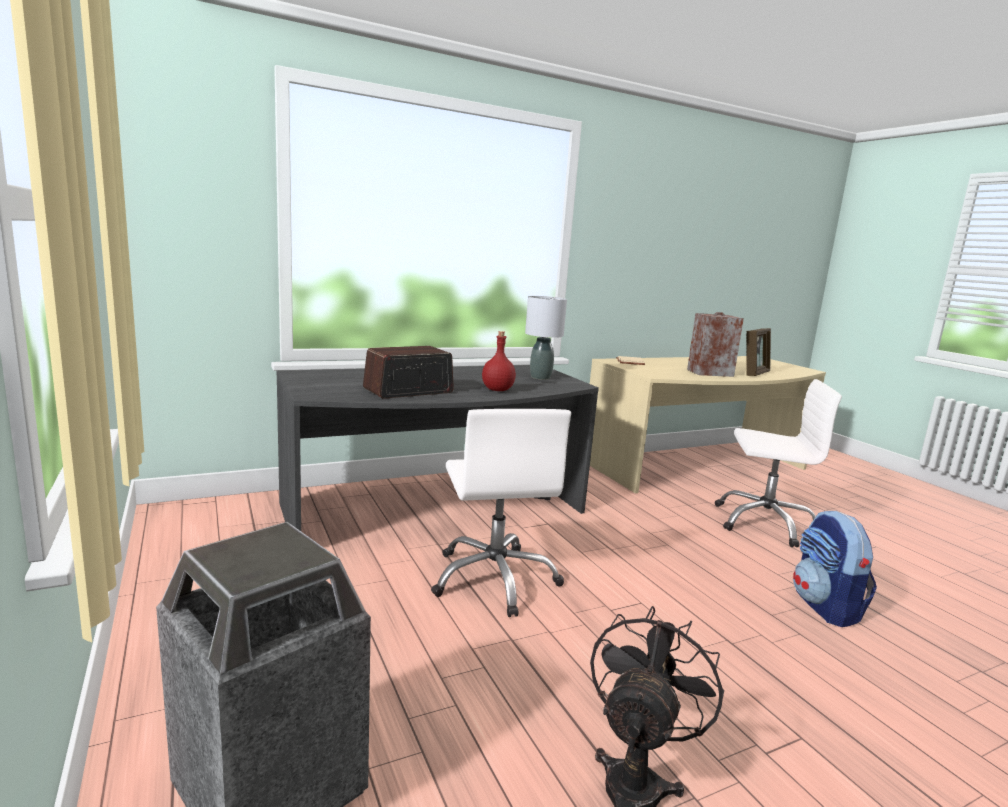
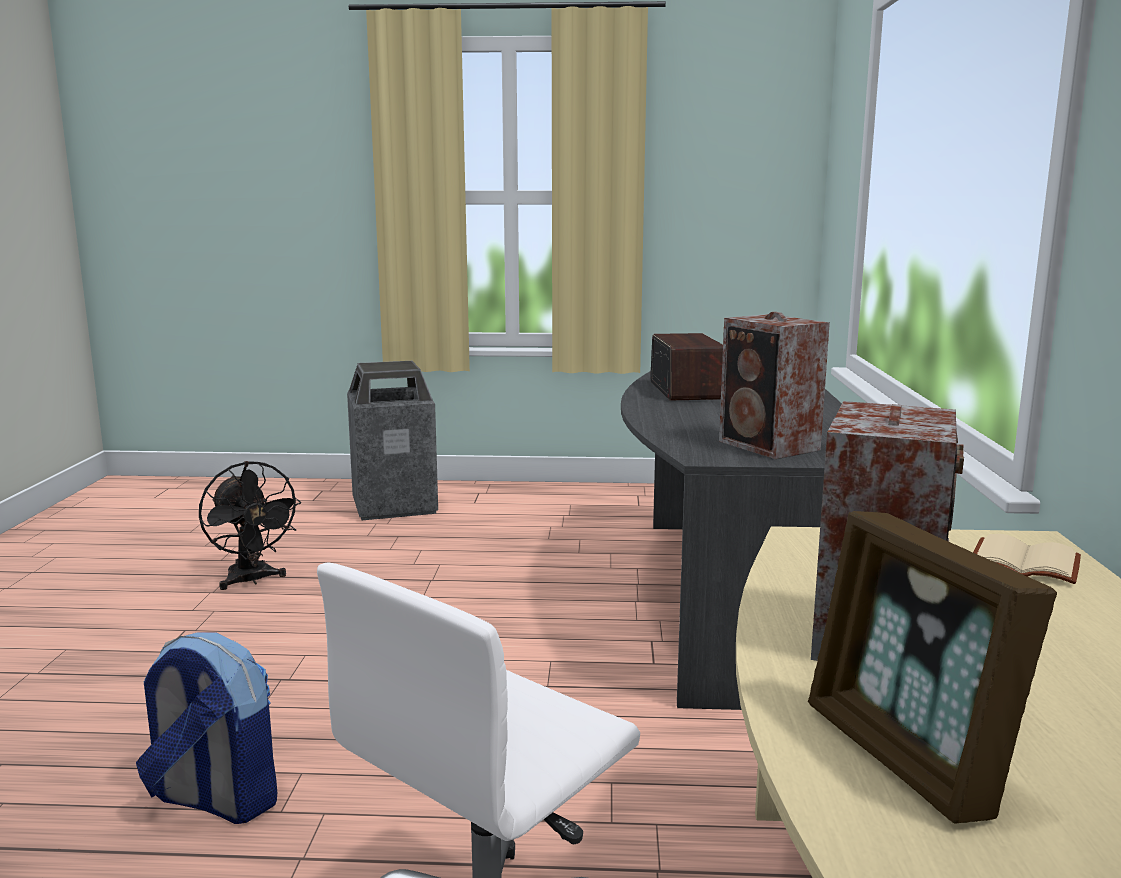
camera: 120 degrees right, 0 degrees up
white office chair [431,409,571,617] -> none
red bottle [482,331,516,391] -> none
grey table lamp [525,296,567,380] -> speaker [719,312,830,459]

